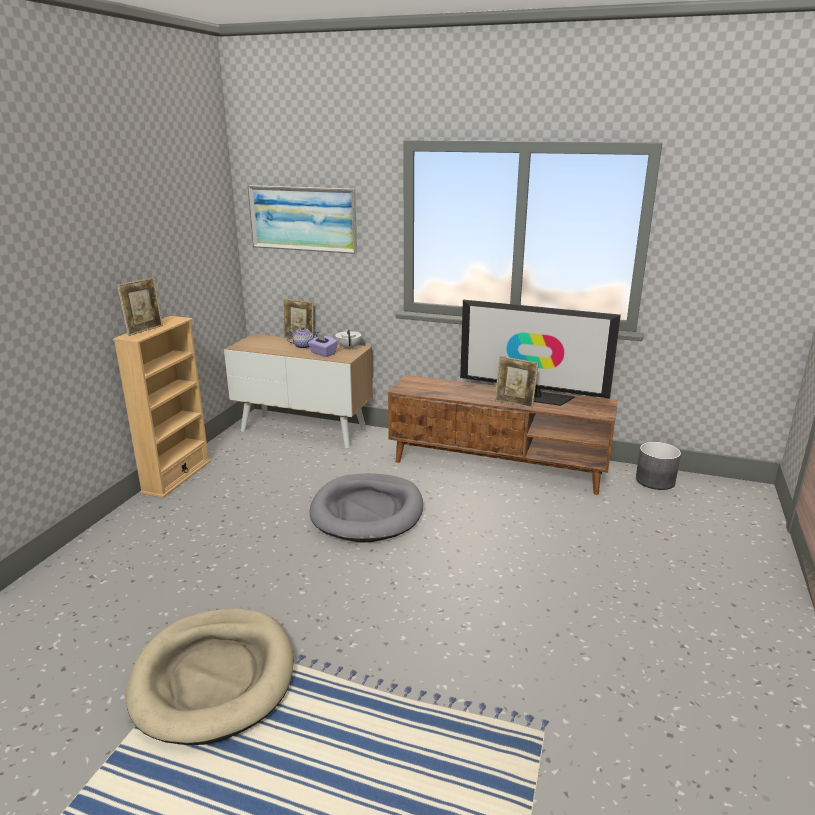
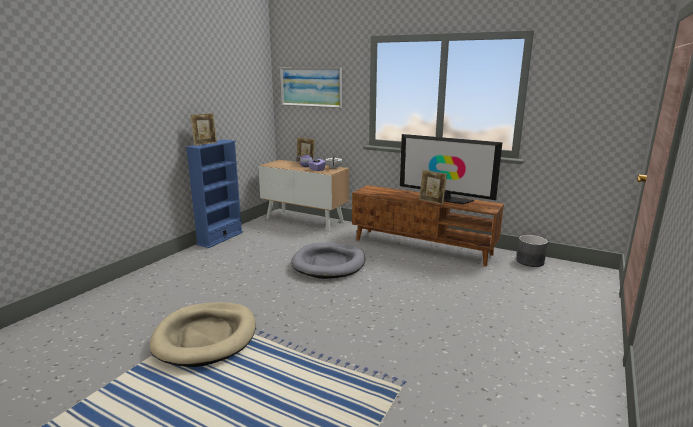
camera: 10 degrees right, 5 degrees down
beige bookcase [113,316,211,498] -> blue bookcase [186,139,243,248]

